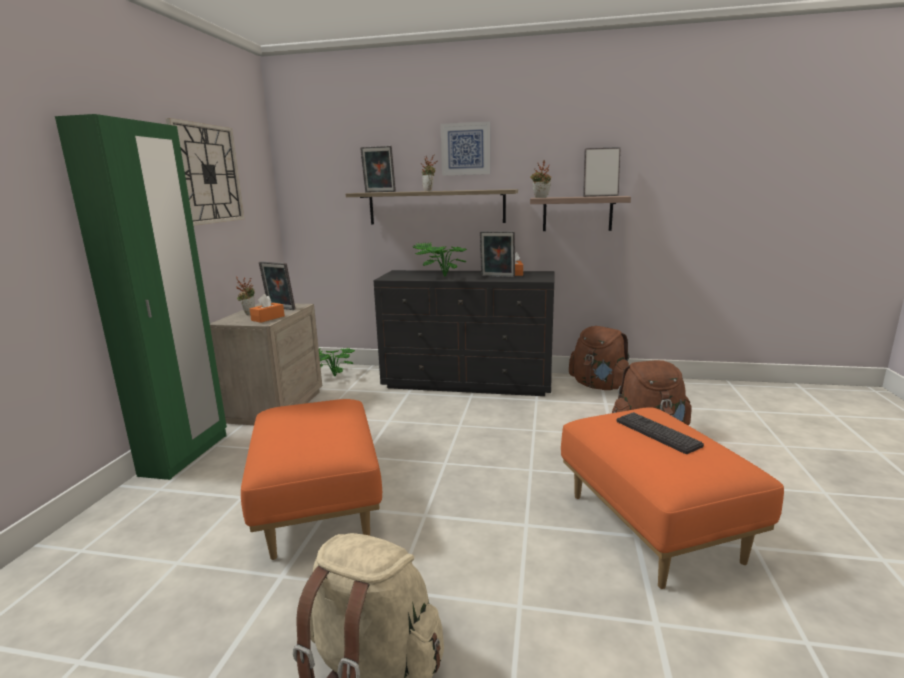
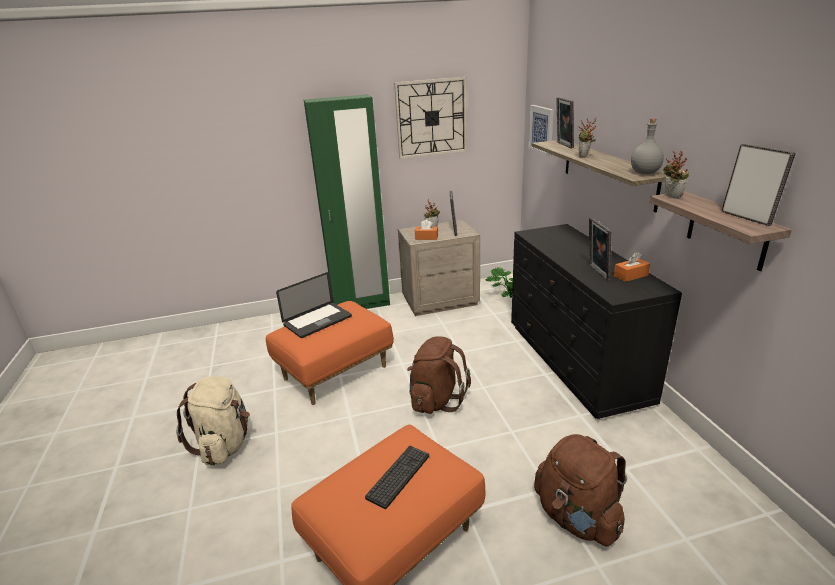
camera: 65 degrees right, 10 degrees up
potted plant [413,242,467,276] -> none
picture [441,121,490,176] -> picture moved to [528,105,554,156]
brown backpack [569,326,630,390] -> brown backpack moved to [407,336,471,414]
none -> laptop [276,272,352,338]
none -> grey bottle [631,119,664,174]

